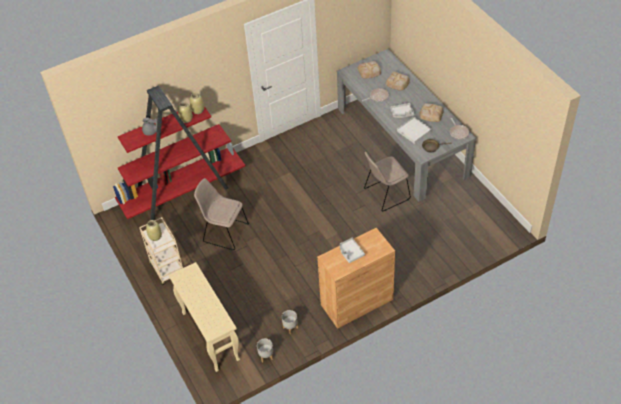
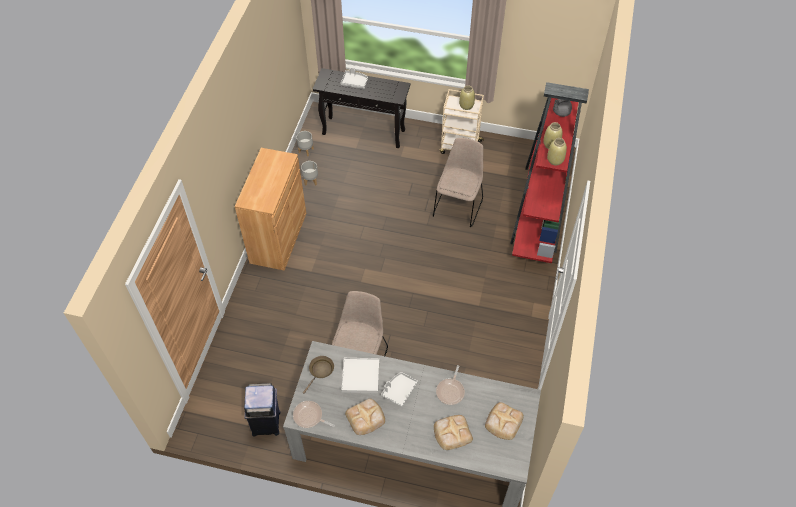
camera: 130 degrees right, 5 degrees up
beige console table [169,262,240,372] -> black console table [313,68,410,148]
beige chair [194,178,249,250] -> beige chair turned 45 degrees counterclockwise [433,138,483,227]
grey tray [340,238,365,263] -> grey tray moved to [341,68,368,89]
none -> blue trash can [244,383,280,436]

